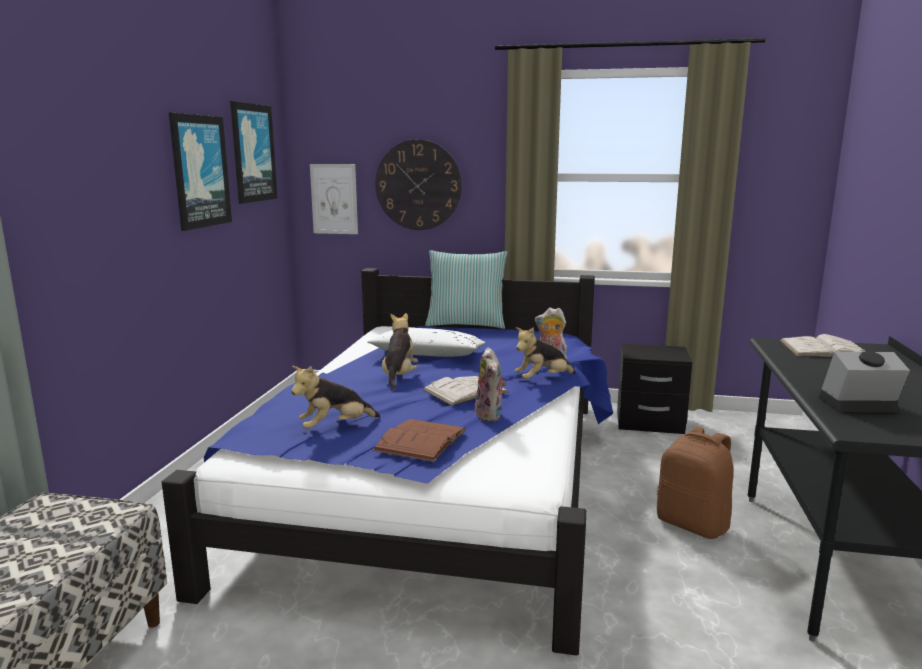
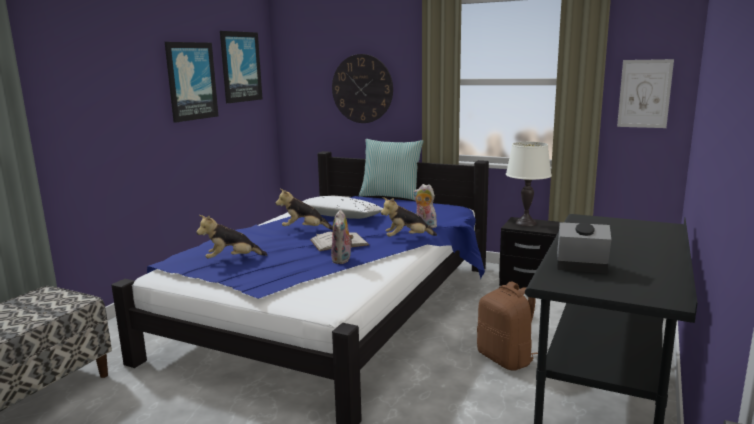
camera: 15 degrees right, 0 degrees up
picture [310,164,358,234] -> picture moved to [617,59,674,128]
brown book [373,419,466,462] -> none
plush toy [382,313,418,390] -> plush toy turned 105 degrees counterclockwise [276,189,333,230]
white book [780,334,865,357] -> none
none -> white table lamp [506,142,552,226]

